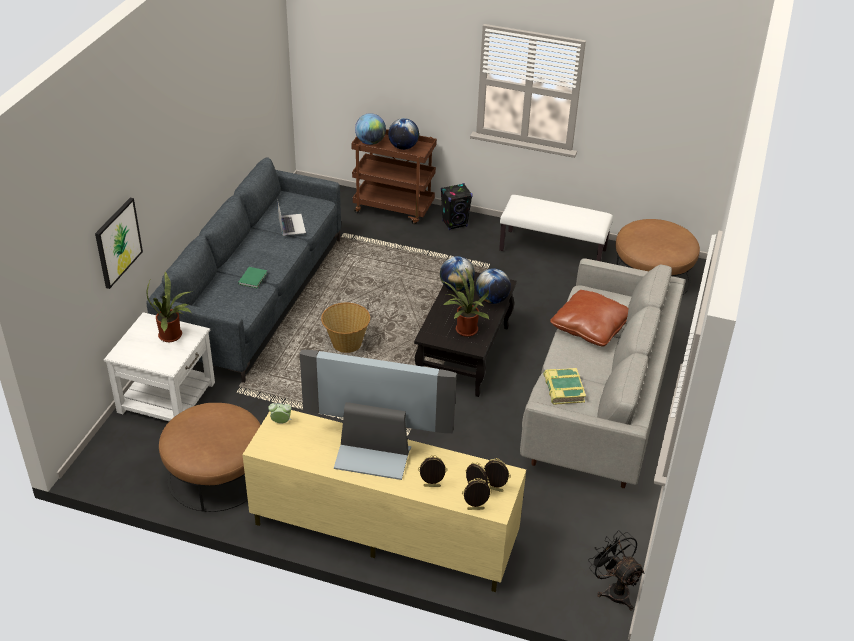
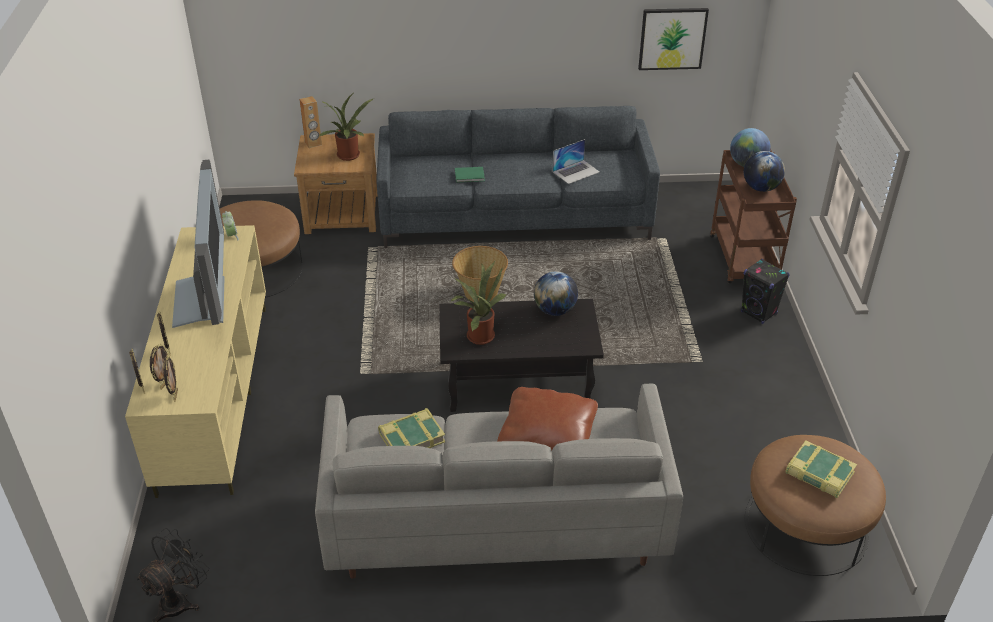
camera: 70 degrees right, 0 degrees up
picture [95,198,143,289] -> picture moved to [638,8,709,70]
white side table [104,312,215,421] -> brown side table [294,133,378,234]
globe [475,268,511,304] -> none
white bench [499,195,613,261] -> none
none -> brown speaker [299,96,322,148]
none -> book [785,440,857,498]

